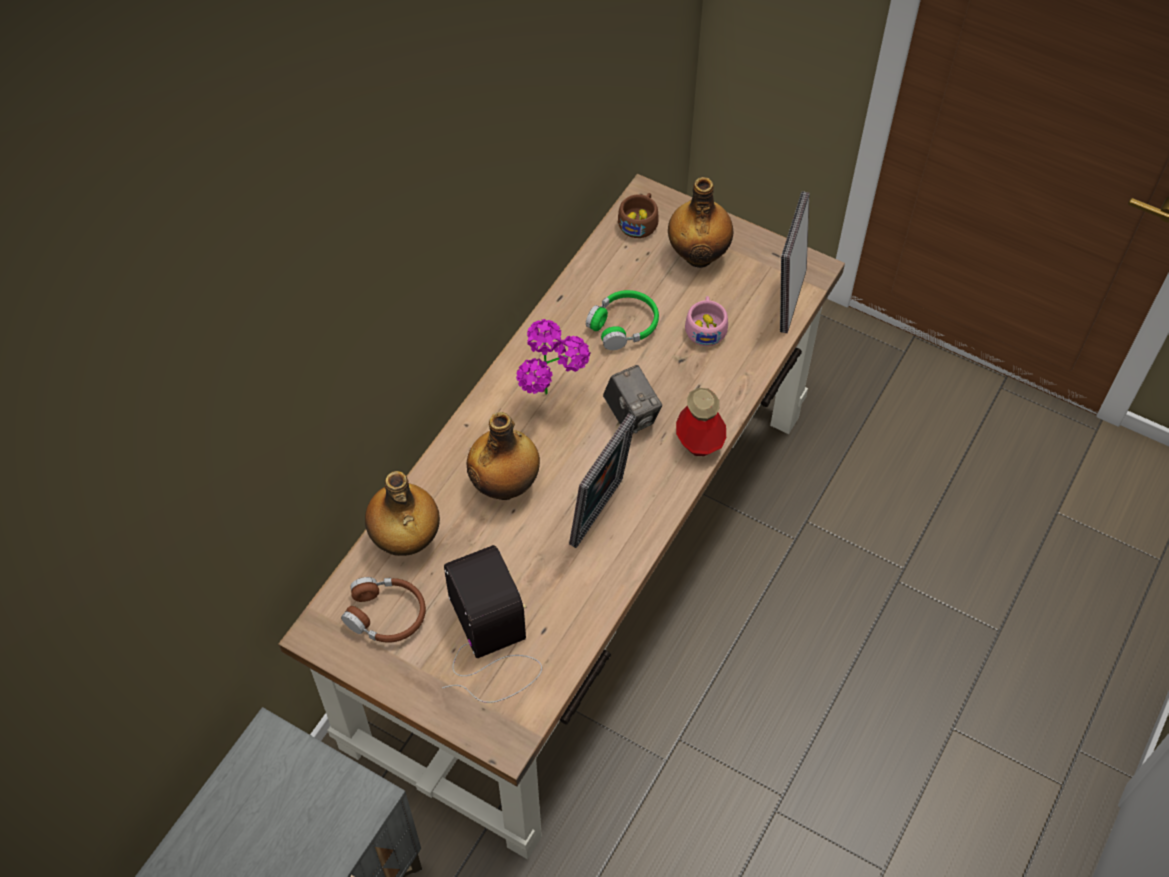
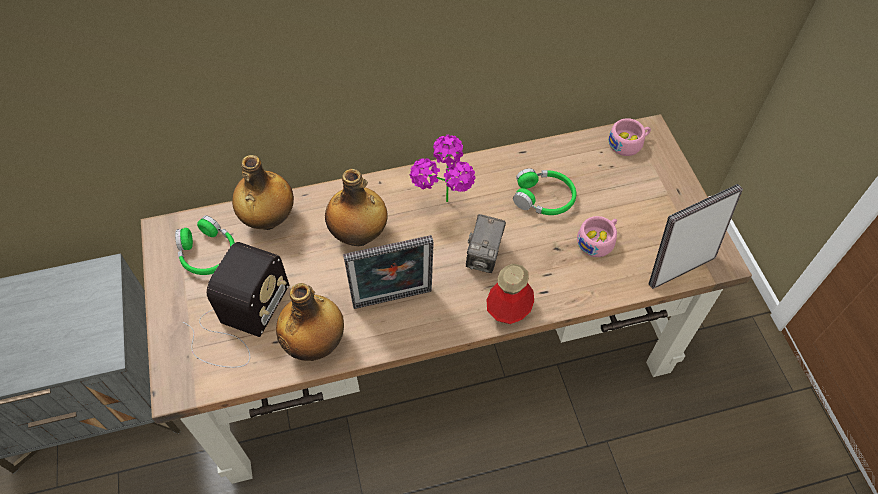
camera: 45 degrees right, 0 degrees up
brown headphones [341,577,426,643] -> green headphones [175,215,235,275]
brown cup [618,193,658,238] -> pink cup [608,118,651,156]
bottle [668,177,733,268] -> bottle moved to [276,283,344,361]

